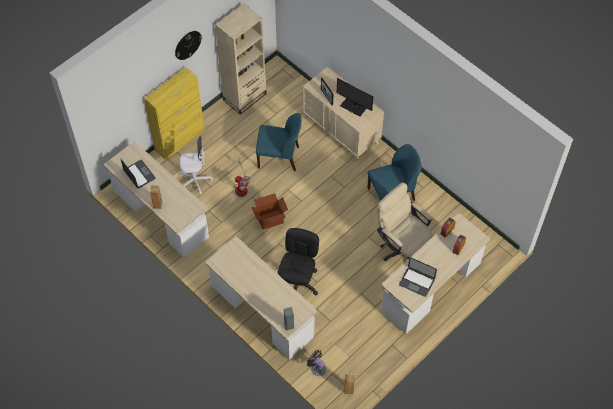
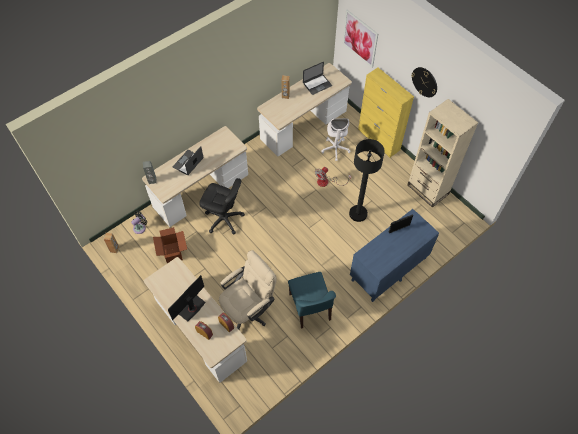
camera: 95 degrees right, 0 degrees up
cardboard box [252,193,288,230] -> cardboard box moved to [153,227,187,263]
blue chair [256,113,302,171] -> black floor lamp [349,139,385,222]
beige dresser [303,67,384,162] -> blue dresser [350,209,439,302]
monitor [337,78,373,116] -> monitor moved to [168,275,206,321]
laptop [399,257,437,297] -> laptop moved to [173,146,203,175]
none -> picture [343,10,378,68]

